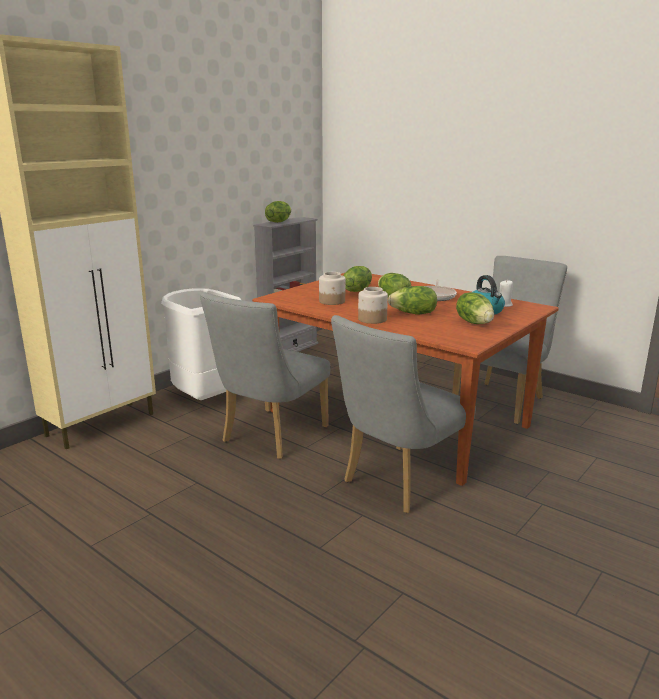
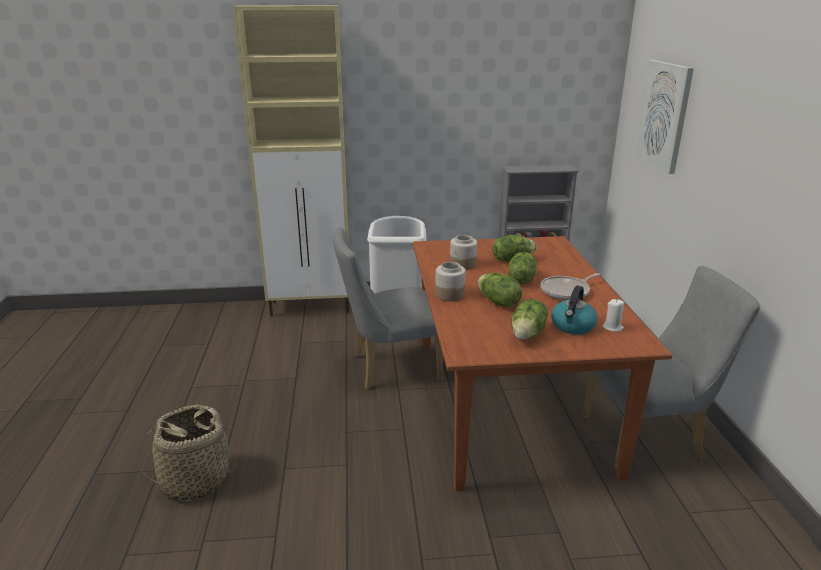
camera: 45 degrees right, 5 degrees up
lettuce [265,201,291,223] -> none
grey chair [331,315,476,513] -> none
none -> basket [137,405,238,501]
none -> picture [634,60,694,174]

